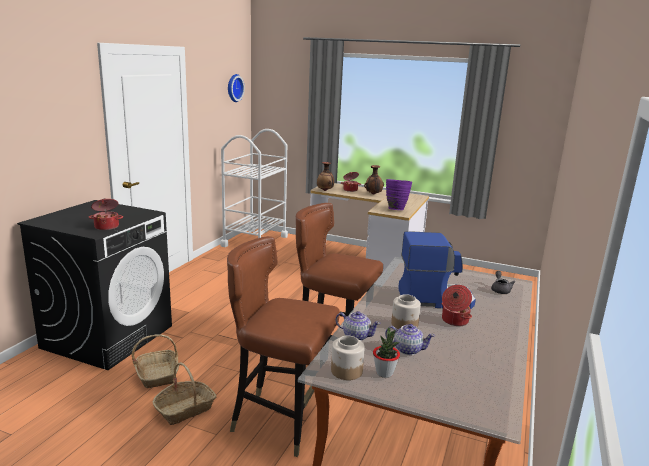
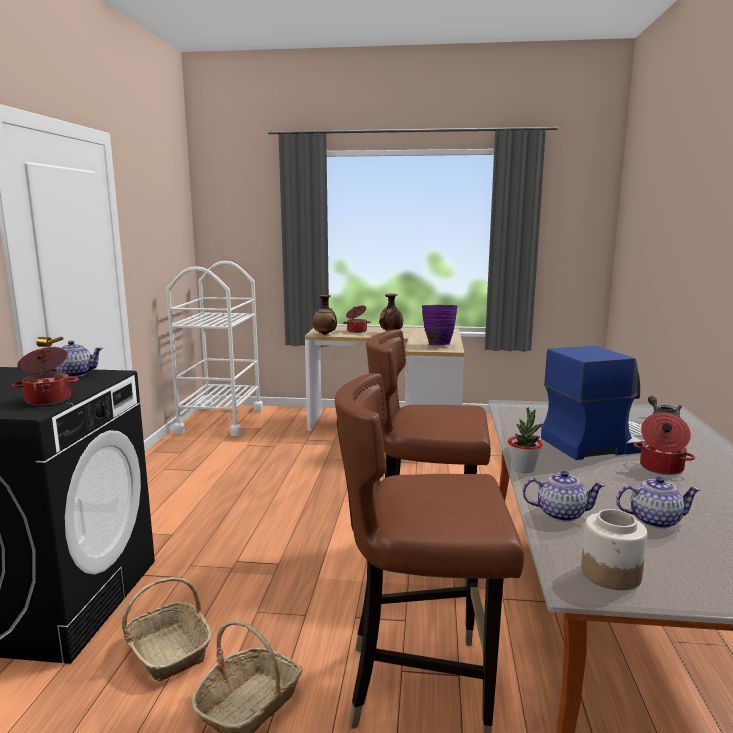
camera: 15 degrees left, 5 degrees down
wall clock [228,74,245,102] -> none
potted plant [373,327,400,378] -> potted plant moved to [508,407,543,473]
jar [391,294,421,329] -> none
none -> teapot [51,341,103,377]

